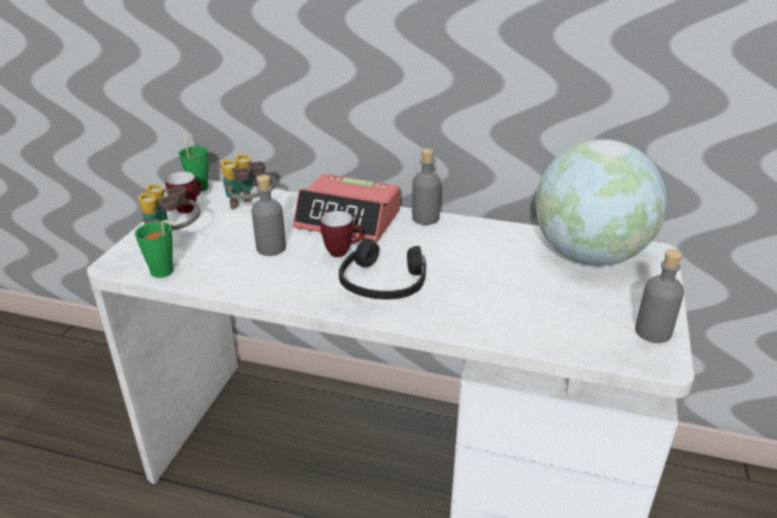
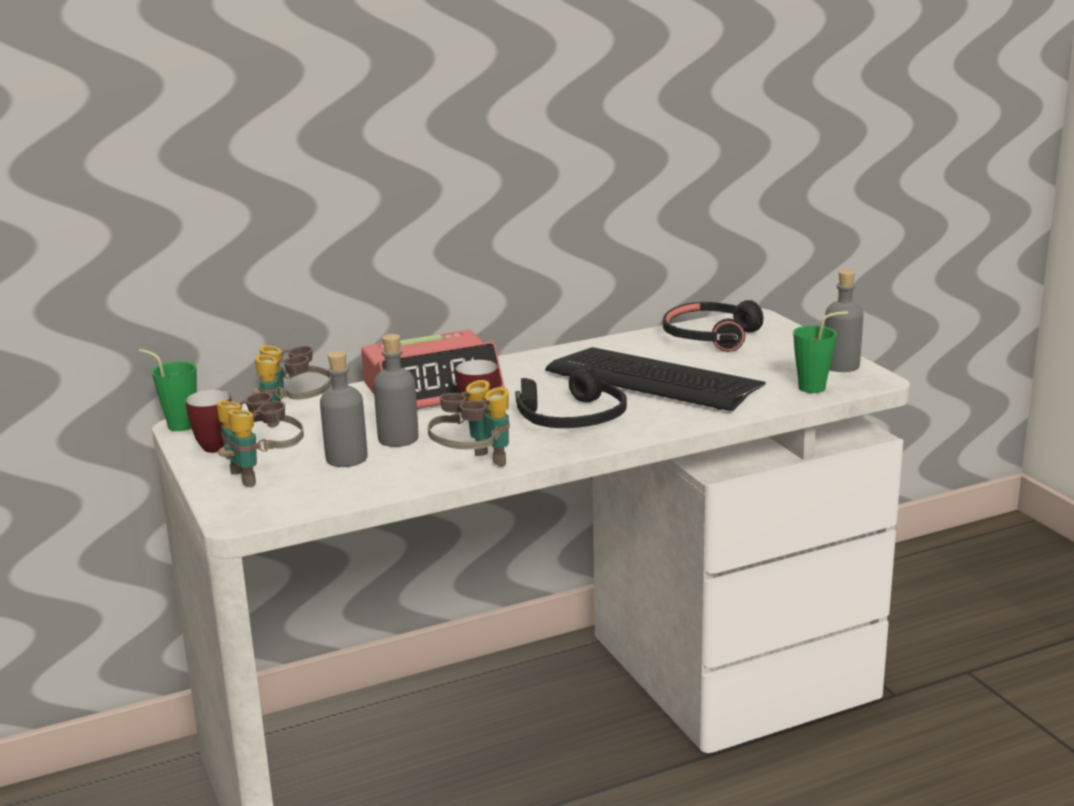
camera: 40 degrees left, 10 degrees down
green cup [135,220,176,278] -> green cup moved to [793,311,848,393]
grey bottle [412,149,441,225] -> grey bottle moved to [320,351,368,467]
globe [535,139,667,266] -> black headphones [663,300,764,352]
none -> binoculars [428,380,510,467]
none -> keyboard [545,347,766,411]

